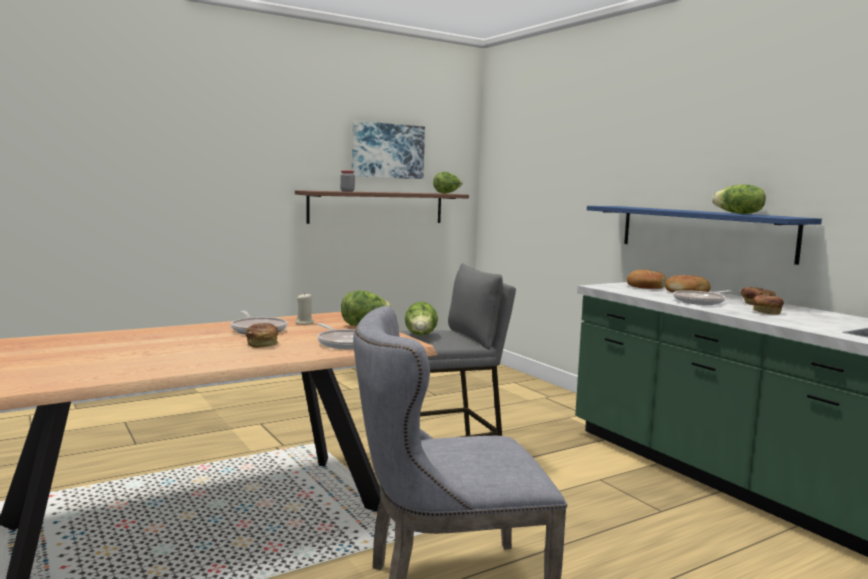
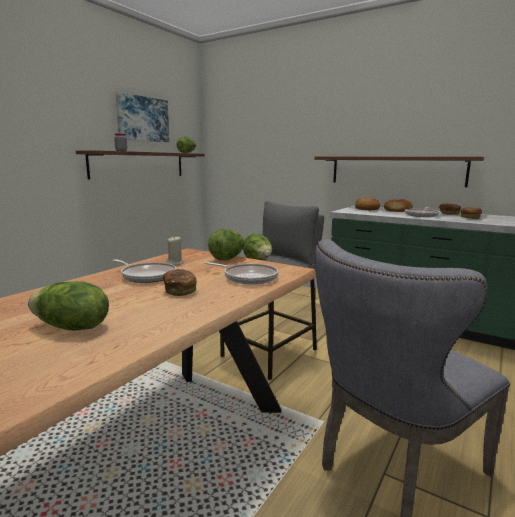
camera: 25 degrees left, 5 degrees up
blue shelf [587,206,822,265] -> brown shelf [314,156,484,187]
lettuce [712,184,766,214] -> lettuce moved to [28,281,109,331]

